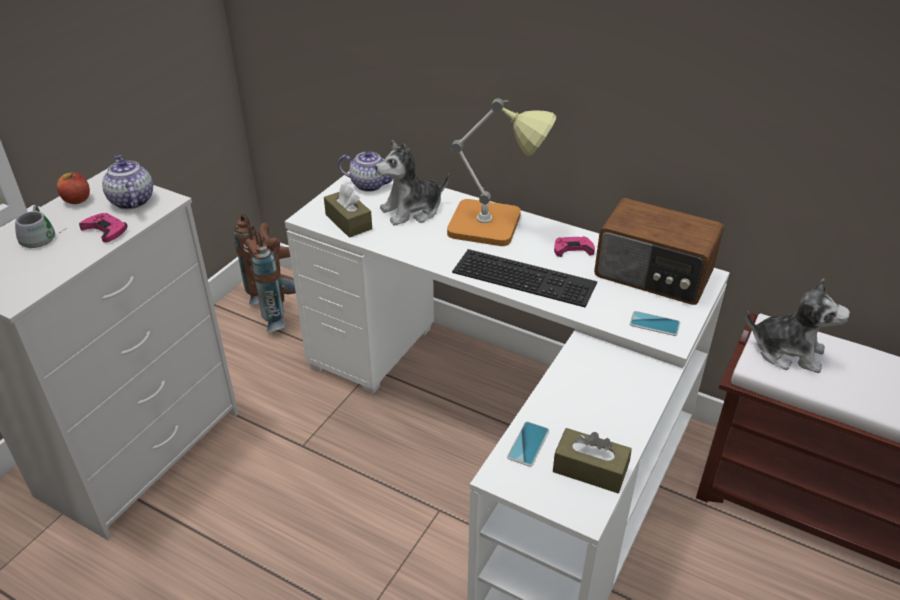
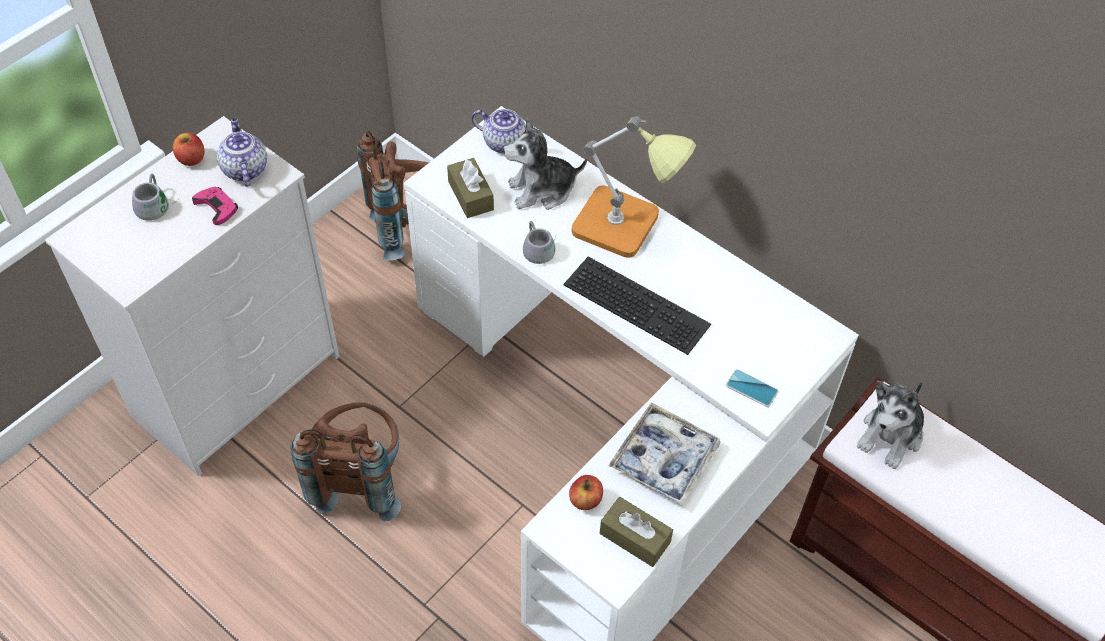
camera: 10 degrees right, 15 degrees up
phone [507,422,549,467] -> apple [569,475,603,510]
pink game controller [554,236,595,257] -> none
radio [594,198,724,305] -> none
plush toy [746,278,850,373] -> plush toy turned 90 degrees clockwise [857,381,924,469]
none -> brown backpack [290,403,401,521]
none -> grey mug [523,221,556,264]
none -> tray [608,402,721,506]

